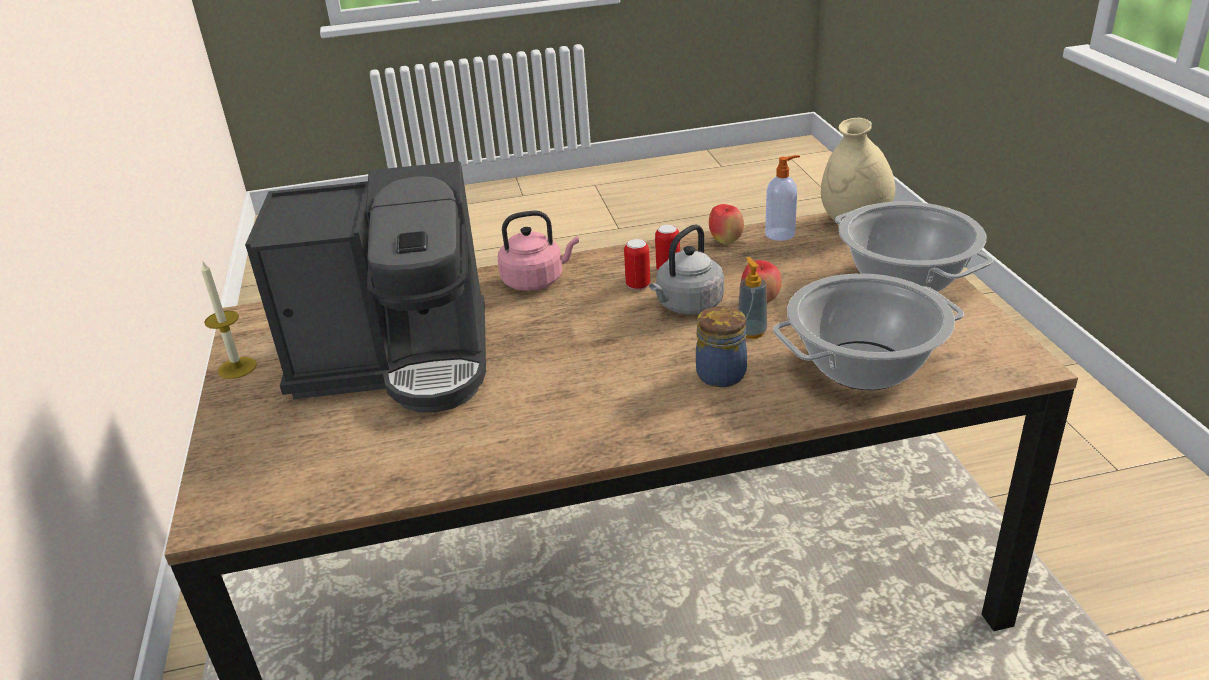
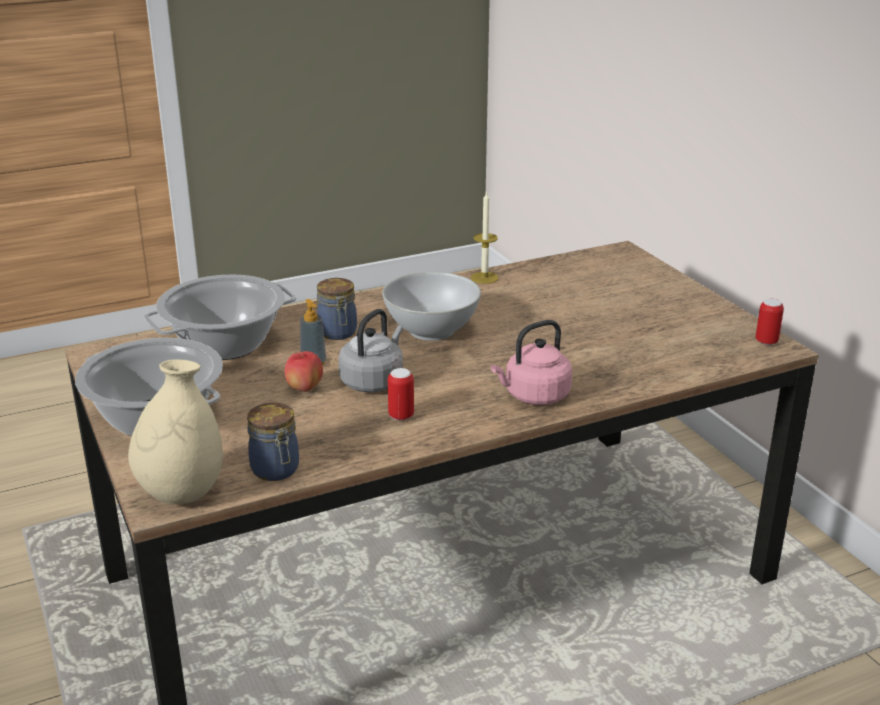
camera: 165 degrees right, 5 degrees down
candle [201,260,257,379] -> candle moved to [471,191,499,284]
coffee machine [245,161,486,413] -> none
can [624,239,650,290] -> can moved to [756,299,784,345]
apple [709,204,744,244] -> none
soap dispenser [765,155,800,241] -> jar [247,403,299,481]
none -> white bowl [382,272,481,341]

